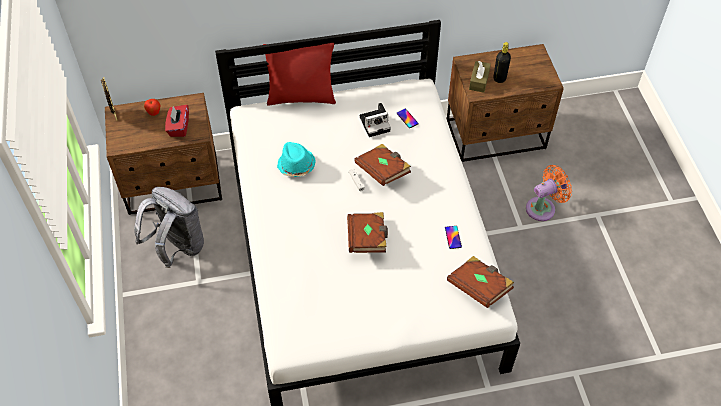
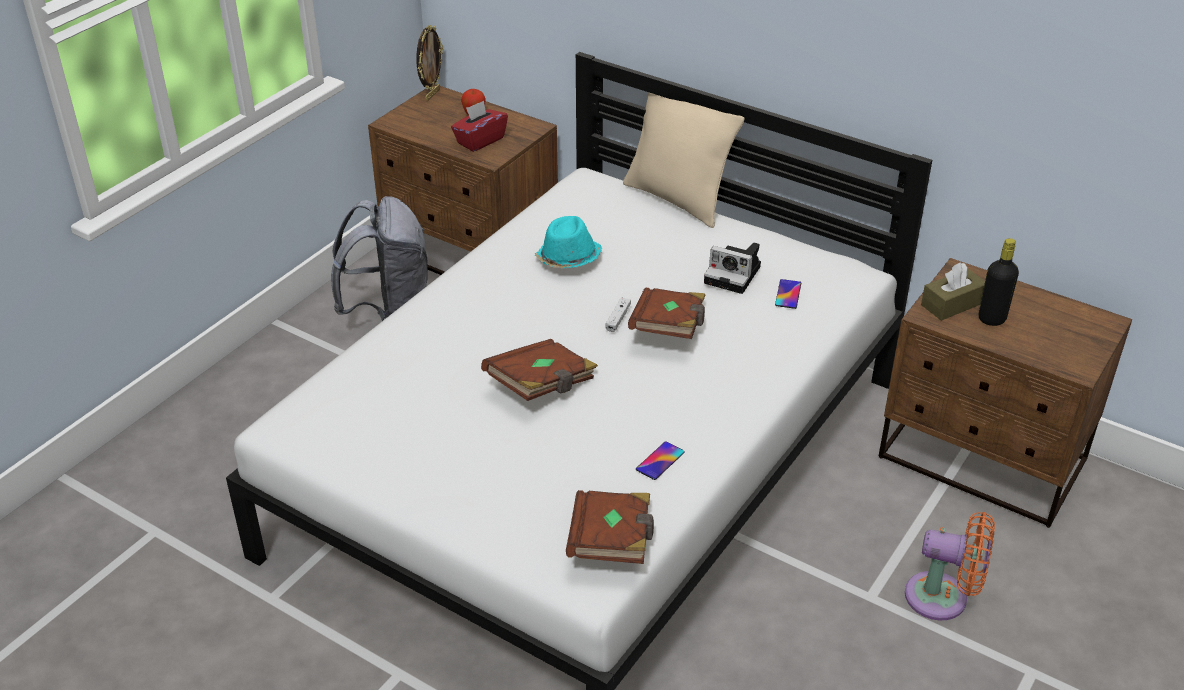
camera: 45 degrees right, 15 degrees down
red pillow [263,43,336,105] -> beige pillow [623,92,744,228]

